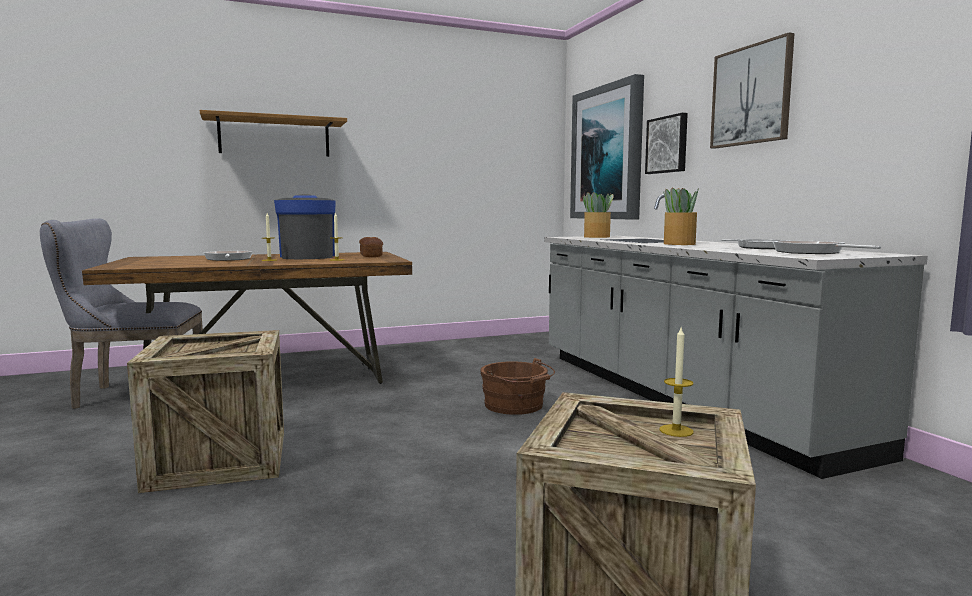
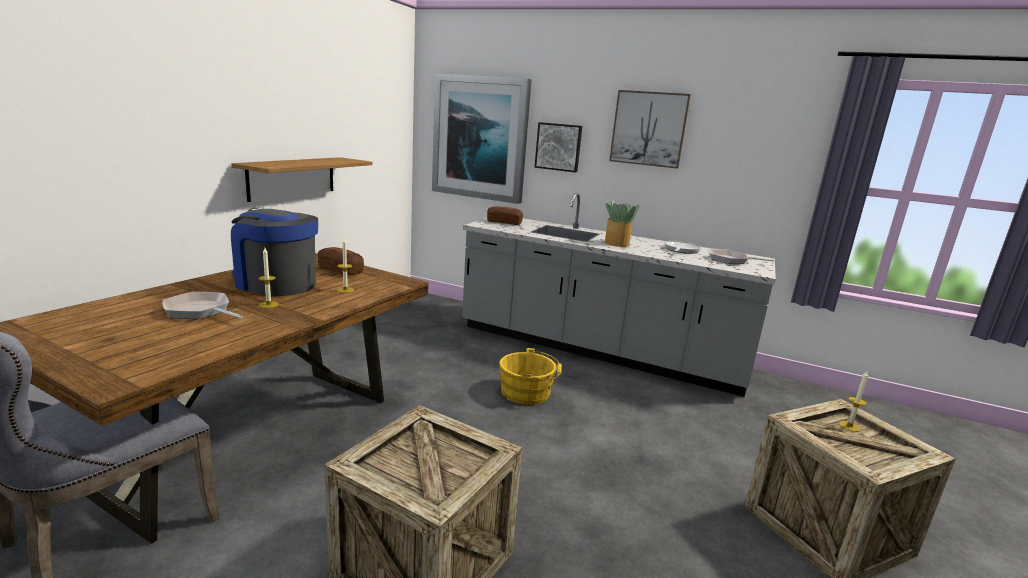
camera: 45 degrees left, 10 degrees up
shelf [200,110,347,157] -> shelf moved to [232,157,372,202]
brown bucket [480,358,555,415] -> yellow bucket [499,348,562,405]
potted plant [583,192,614,238] -> bread [487,206,523,225]

